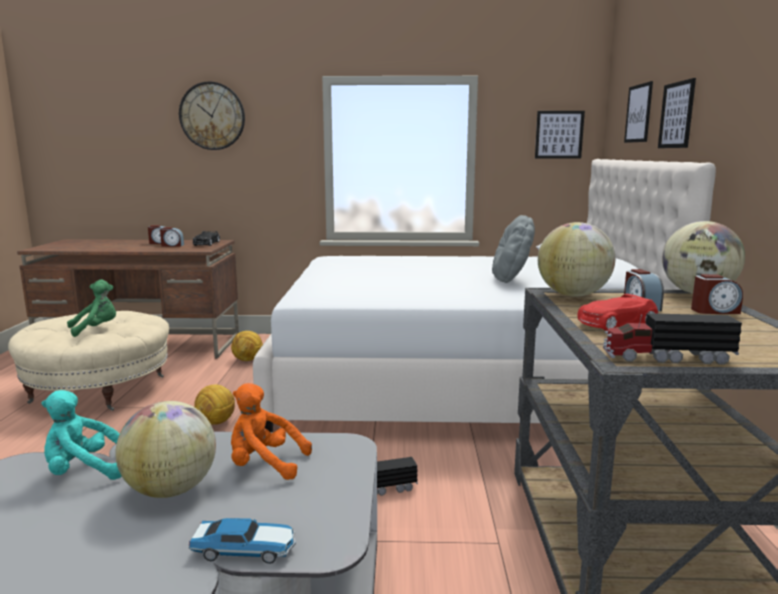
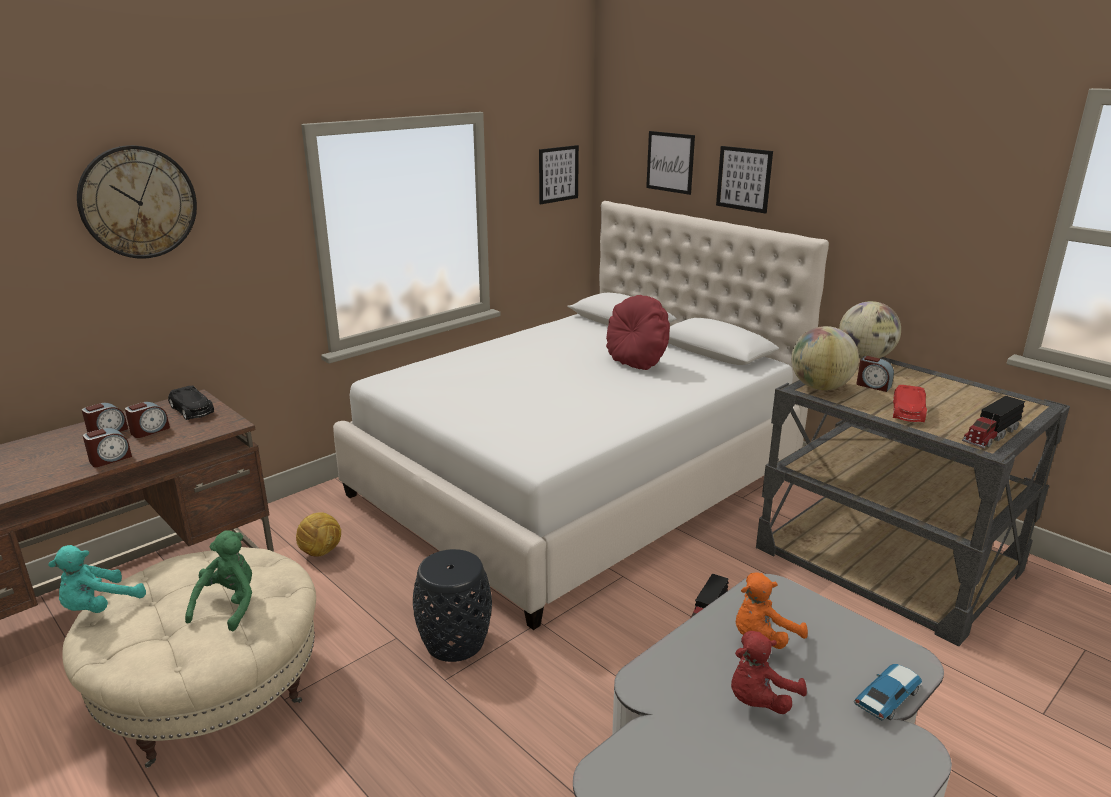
camera: 45 degrees left, 10 degrees up
turquoise plush toy [41,390,122,480] -> turquoise plush toy moved to [48,545,146,613]
globe [115,401,216,498] -> red plush toy [731,631,807,714]
football [194,384,235,425] -> black stool [413,549,492,662]
grey pillow [492,215,535,283] -> red pillow [606,295,670,370]
alarm clock [691,274,743,314] -> alarm clock moved to [83,428,132,467]

